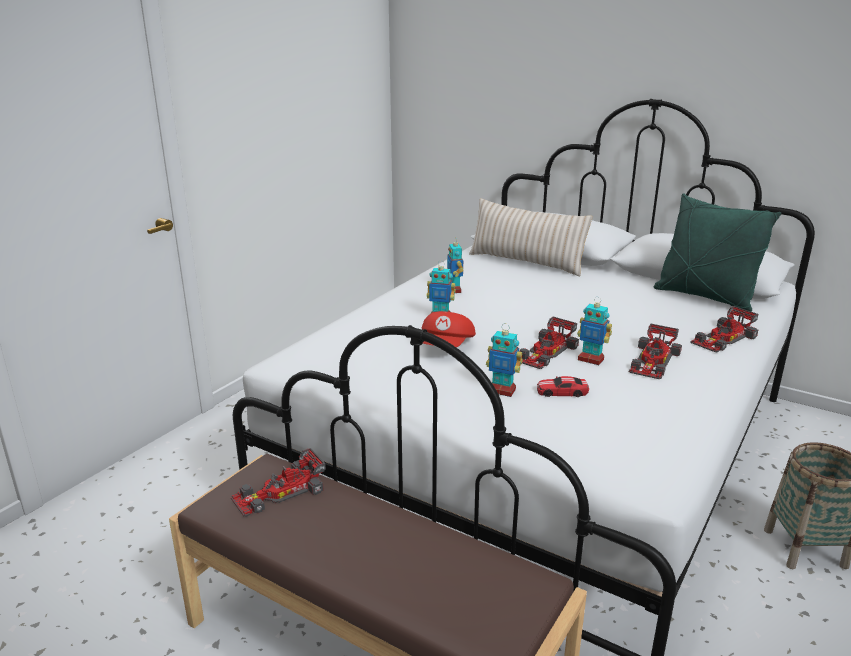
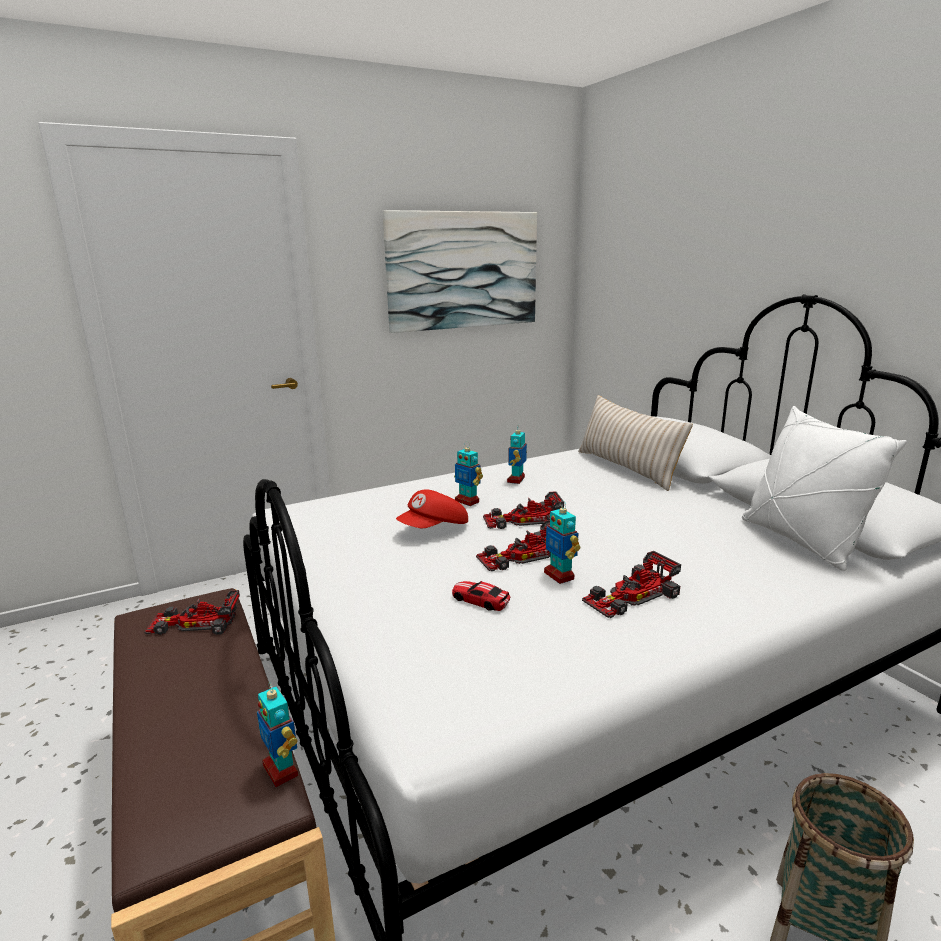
camera: 30 degrees right, 5 degrees down
toy robot [486,324,523,397] -> toy robot moved to [257,682,298,787]
green pillow [654,193,781,311] -> white pillow [742,406,907,571]
toy car [690,306,758,352] -> toy car moved to [483,491,564,529]
none -> picture [383,210,537,333]

